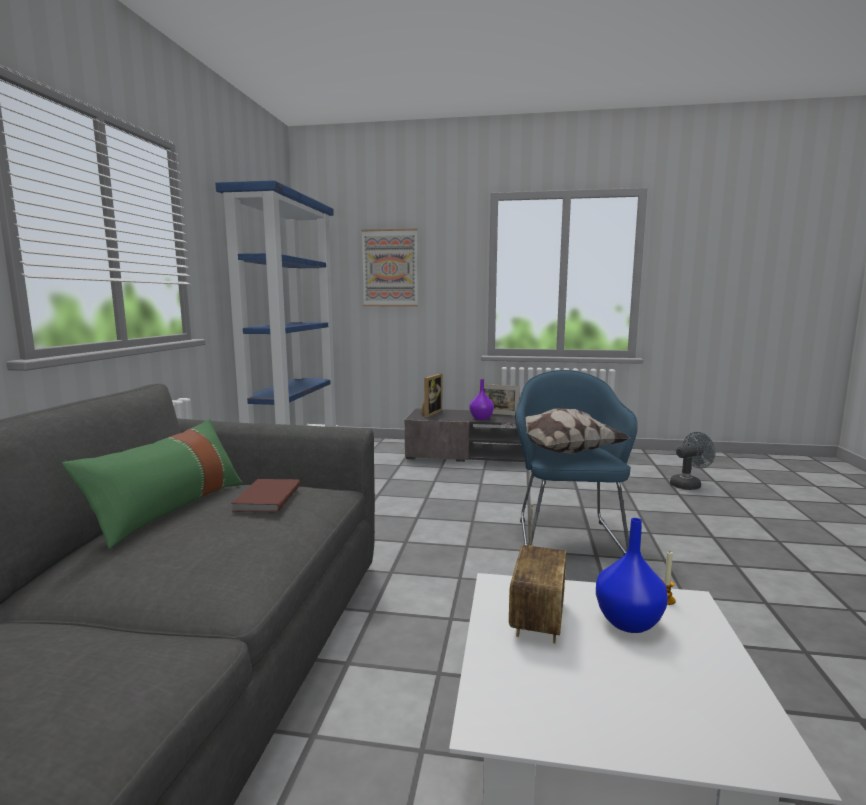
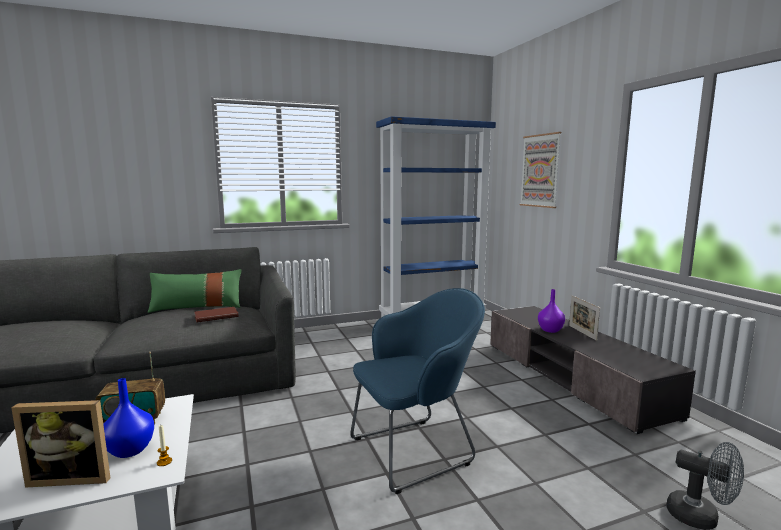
camera: 60 degrees right, 0 degrees up
picture frame [421,374,442,418] -> picture frame moved to [11,400,110,488]
pillow [501,408,629,454] -> none

